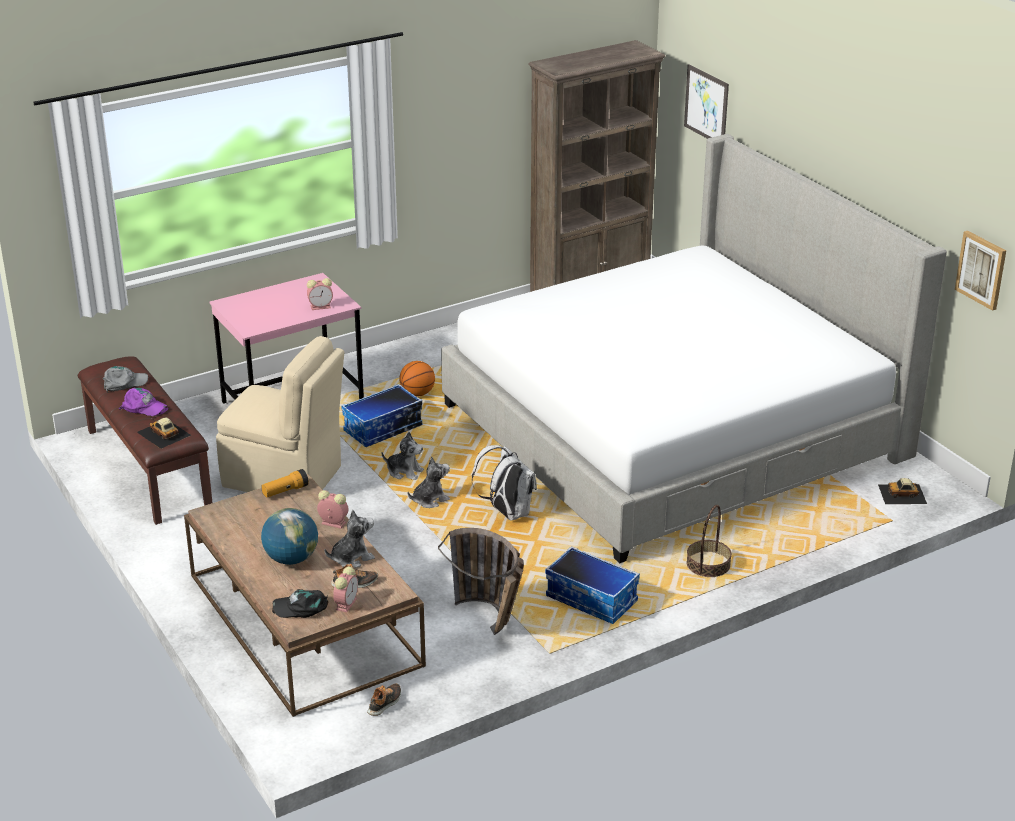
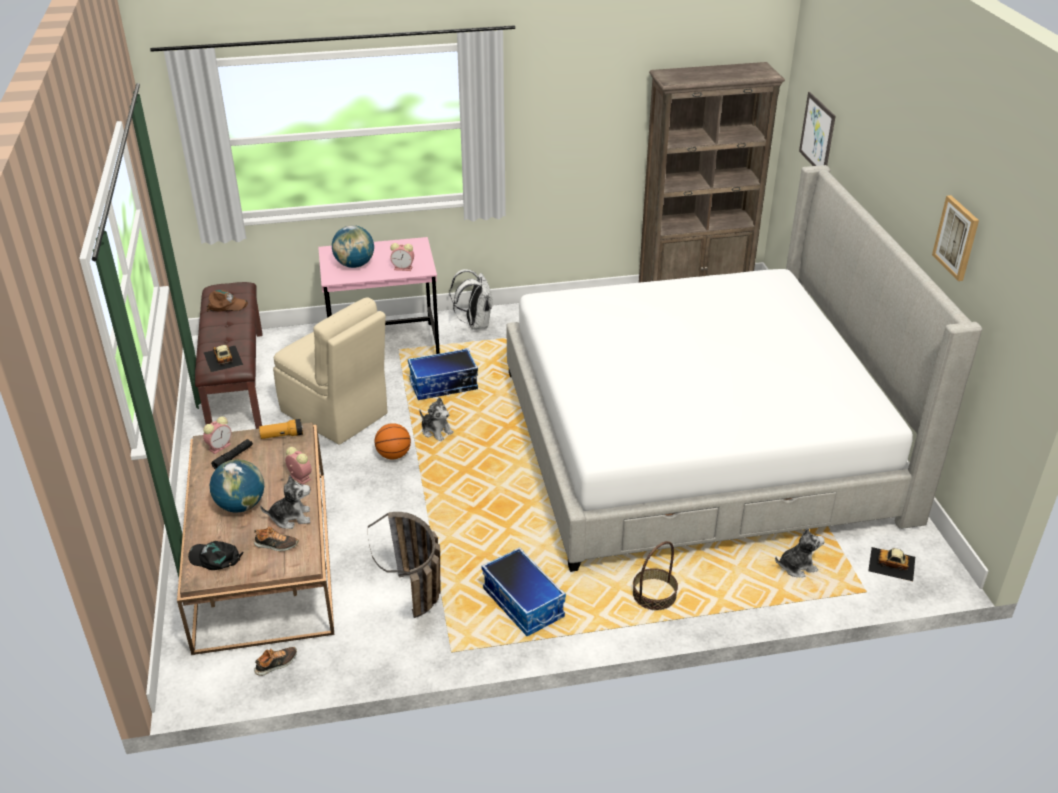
camera: 20 degrees right, 5 degrees up
grey cap [103,366,149,393] -> brown cap [207,290,248,312]
purple cap [119,388,168,416] -> none
alarm clock [333,567,358,613] -> alarm clock moved to [203,416,232,454]
basketball [399,361,435,396] -> basketball moved to [374,423,411,459]
plush toy [408,457,450,508] -> plush toy moved to [775,527,825,577]
white backpack [472,445,537,521] -> white backpack moved to [450,269,493,329]
picture [955,231,1006,311] -> picture moved to [932,195,979,281]
none -> black flashlight [211,439,253,470]
none -> globe [332,225,374,268]

